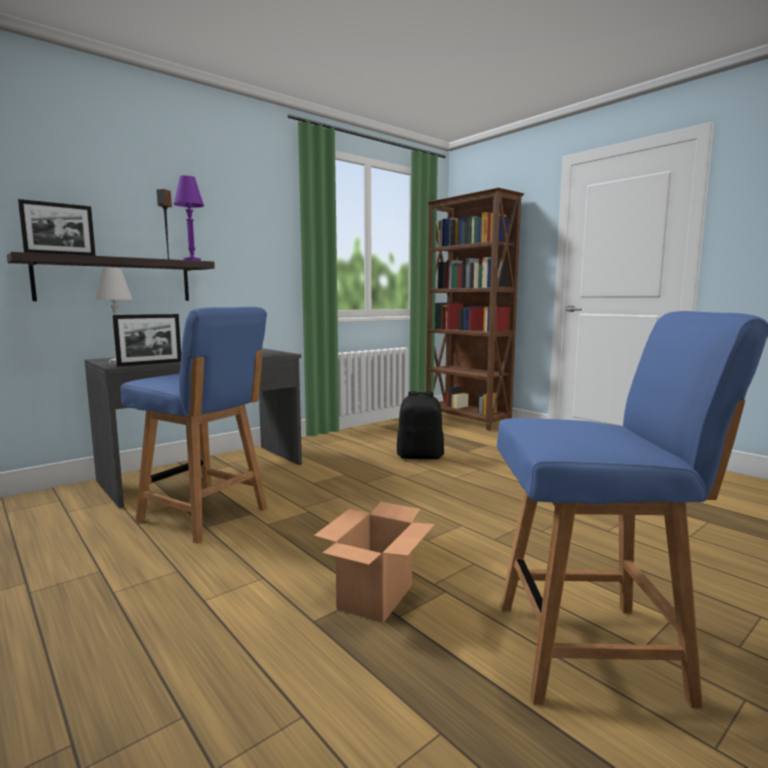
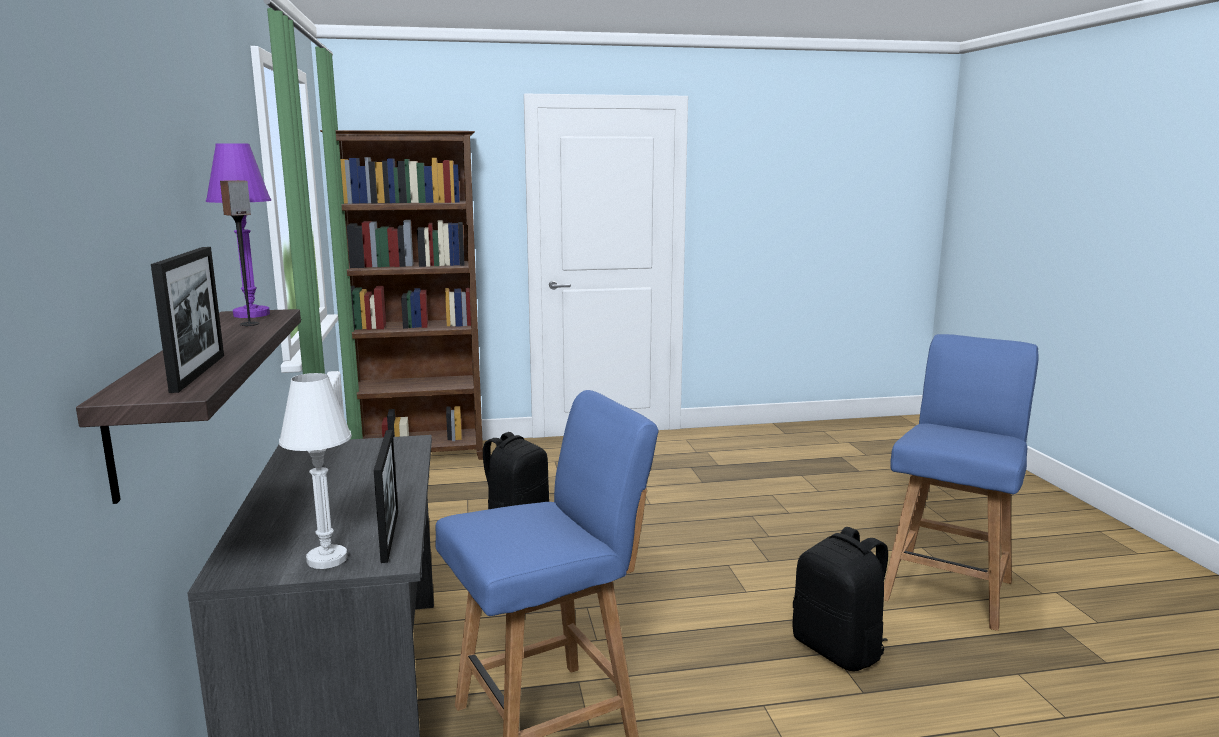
camera: 60 degrees left, 5 degrees up
cardboard box [314,501,435,623] -> black backpack [793,527,888,671]

